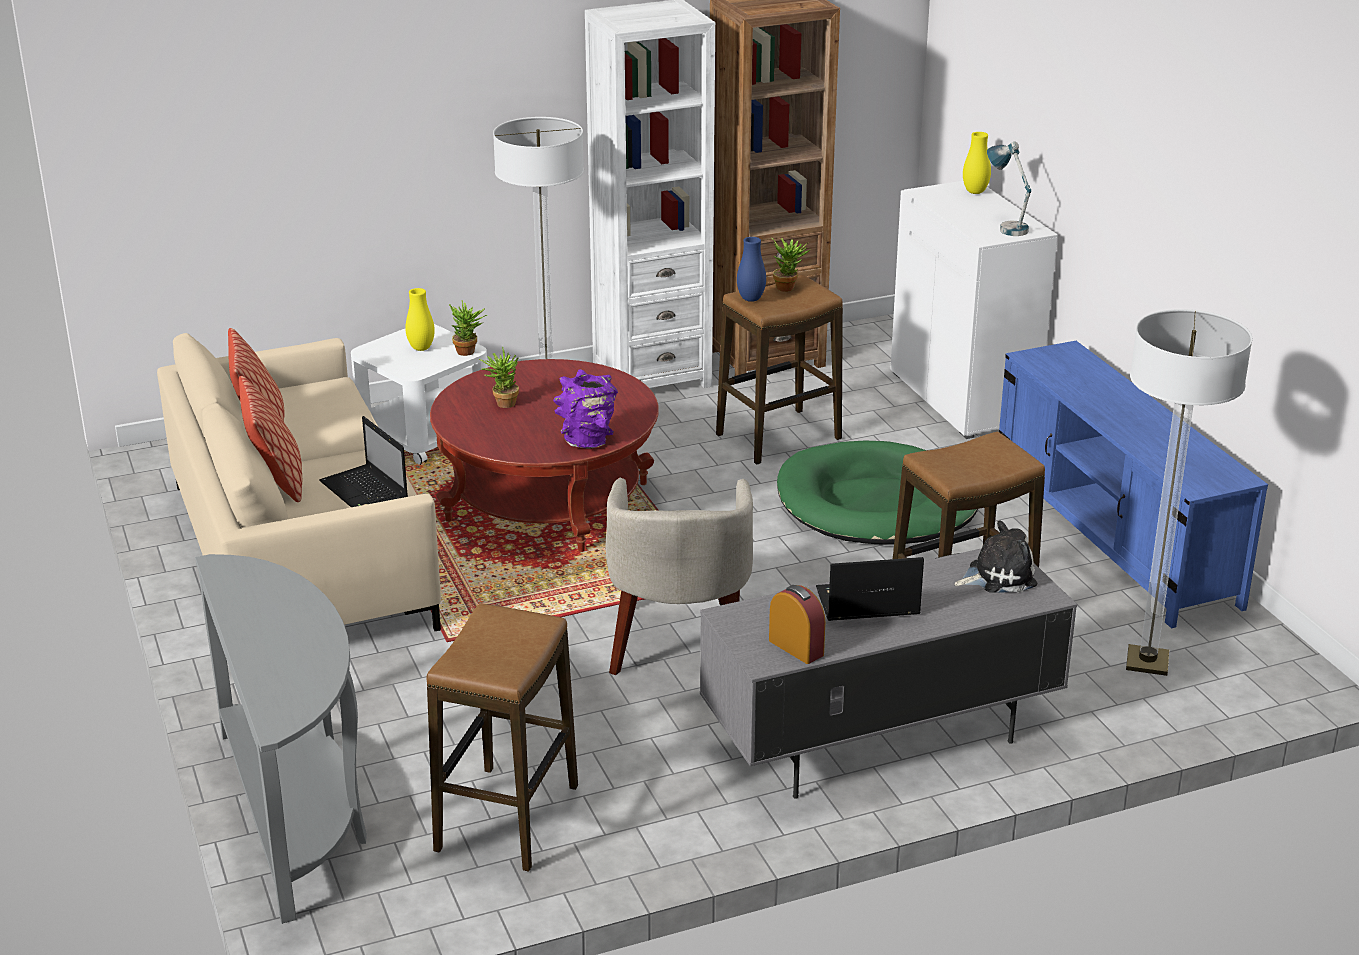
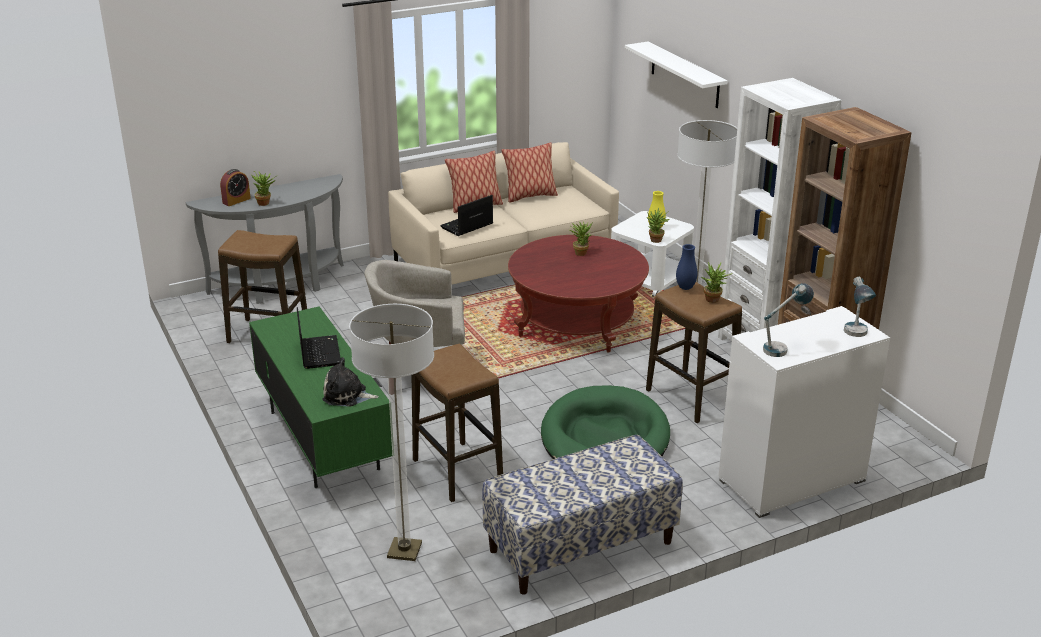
camera: 85 degrees right, 0 degrees up
purple vase [553,369,618,449] -> none
grey tv stand [700,548,1077,799] -> green tv stand [249,306,392,488]
alarm clock [769,585,825,664] -> alarm clock moved to [220,169,251,206]
plush toy [954,520,1037,593] -> plush toy turned 120 degrees clockwise [323,357,379,407]
yellow vase [963,132,991,194] -> table lamp [844,277,876,337]
blue tv stand [999,341,1268,628] -> bench [482,435,683,595]
none -> potted plant [251,171,276,206]
none -> white shelf [625,42,727,108]

